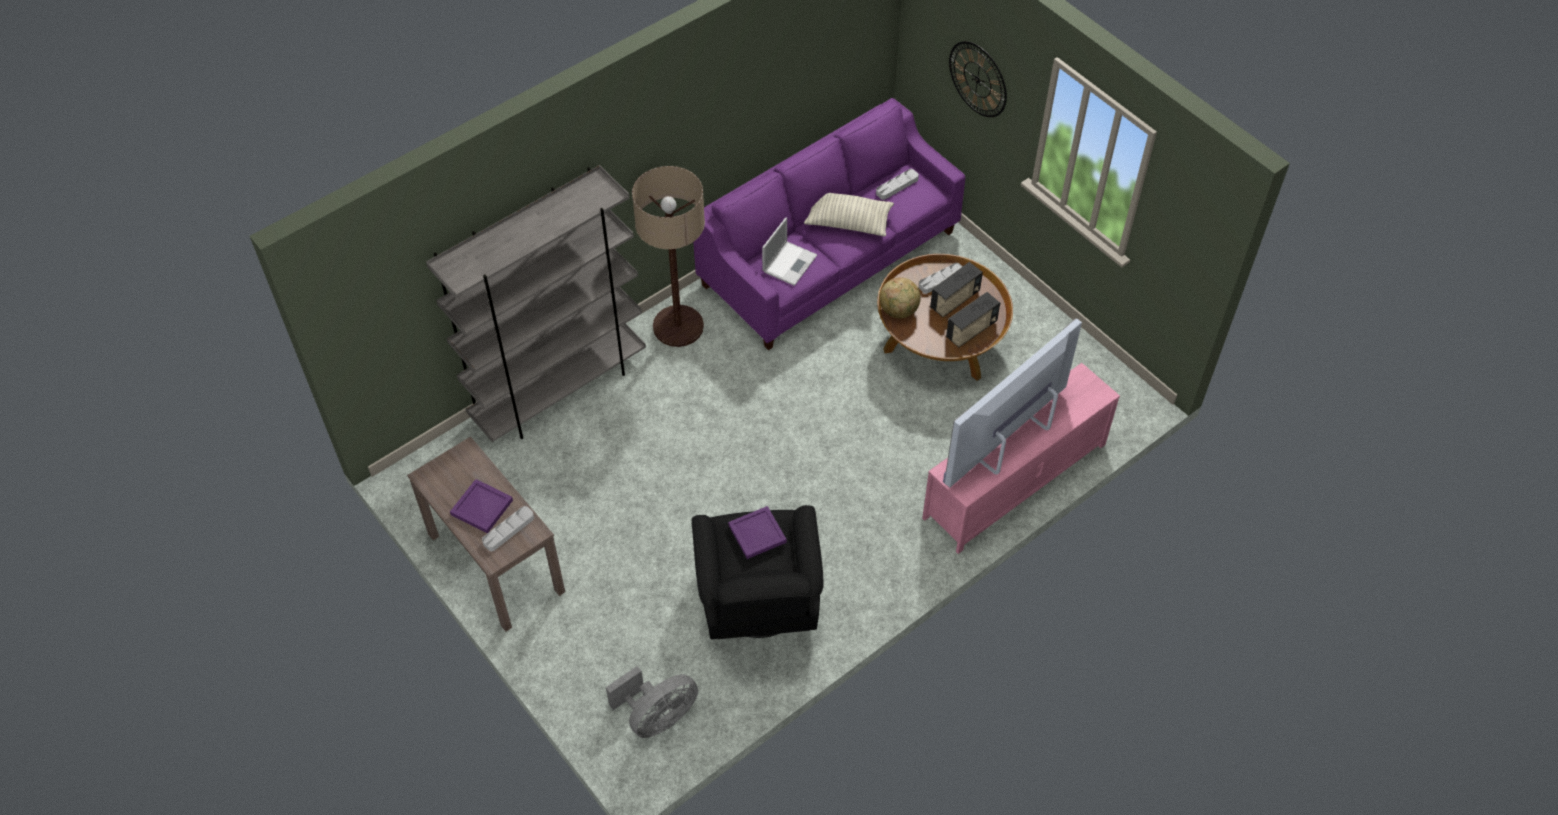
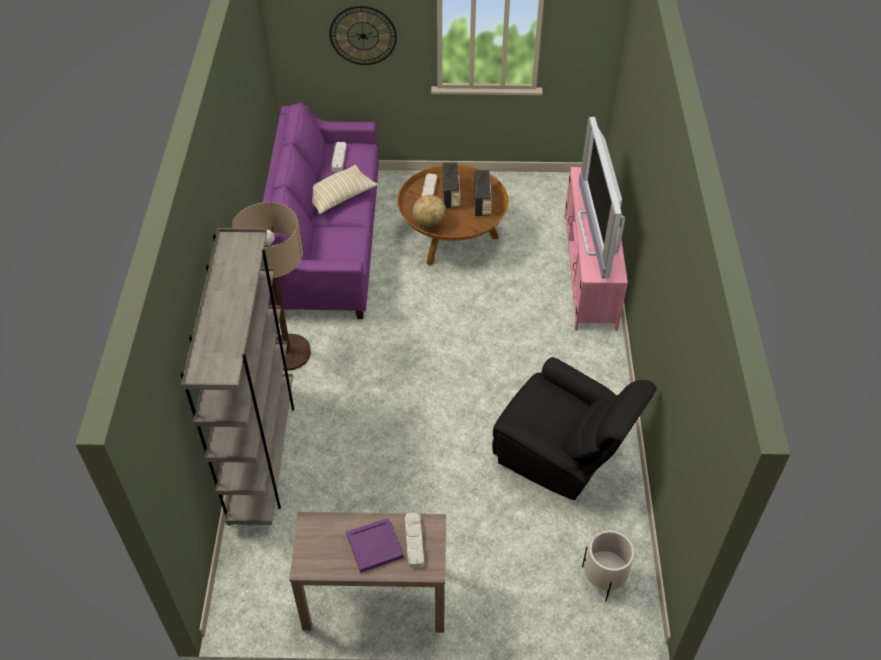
camera: 50 degrees left, 5 degrees down
grey fan [606,666,698,738] -> white planter [582,530,634,602]
purple tray [728,506,787,559] -> none
laptop [762,217,817,286] -> none

